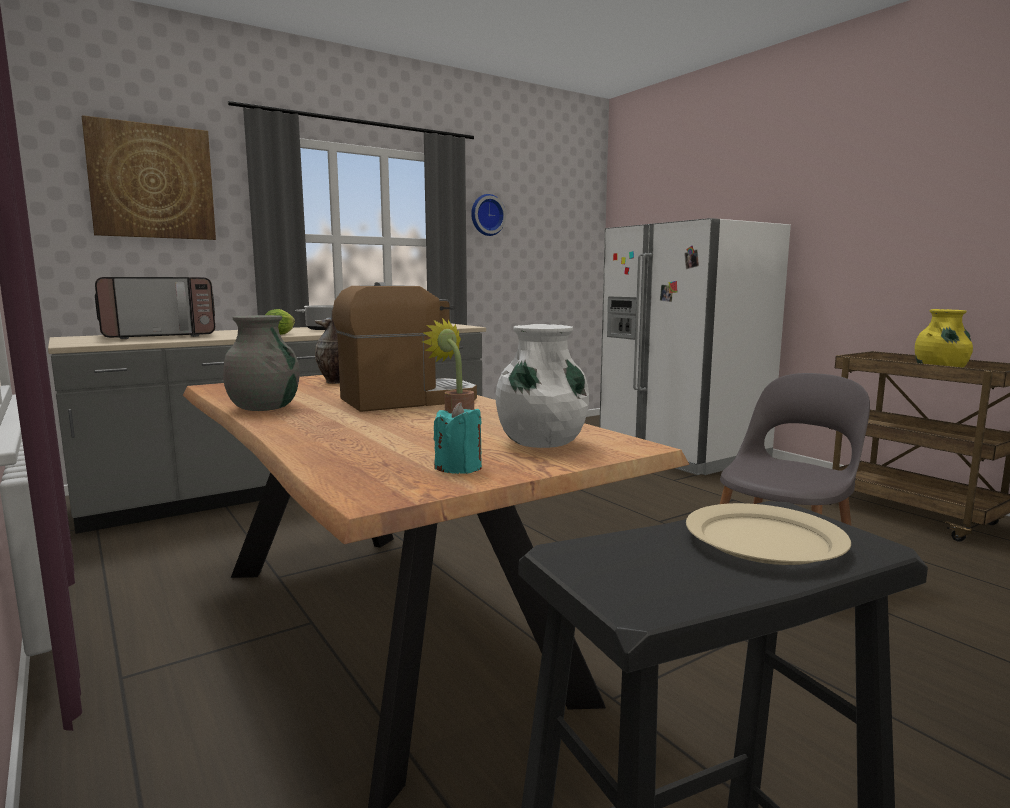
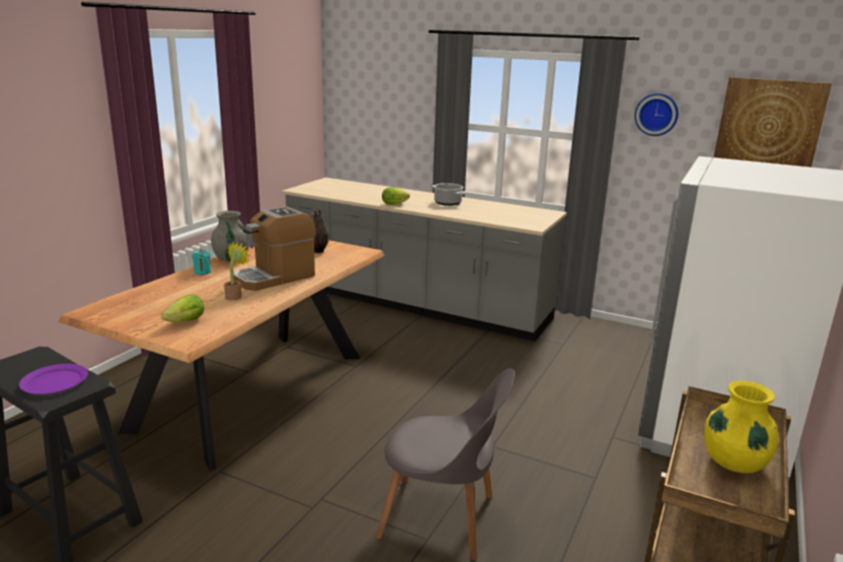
camera: 60 degrees right, 10 degrees up
picture [82,115,216,240] -> picture moved to [714,77,832,167]
microwave [95,277,215,339] -> none
coffee machine [332,282,477,412] -> coffee machine turned 105 degrees clockwise [234,207,316,291]
turquoise candle [434,402,482,474] -> turquoise candle moved to [192,249,211,275]
white vase [496,324,589,448] -> lettuce [161,294,204,322]
beige plate [686,503,851,565] -> purple plate [19,364,88,394]

